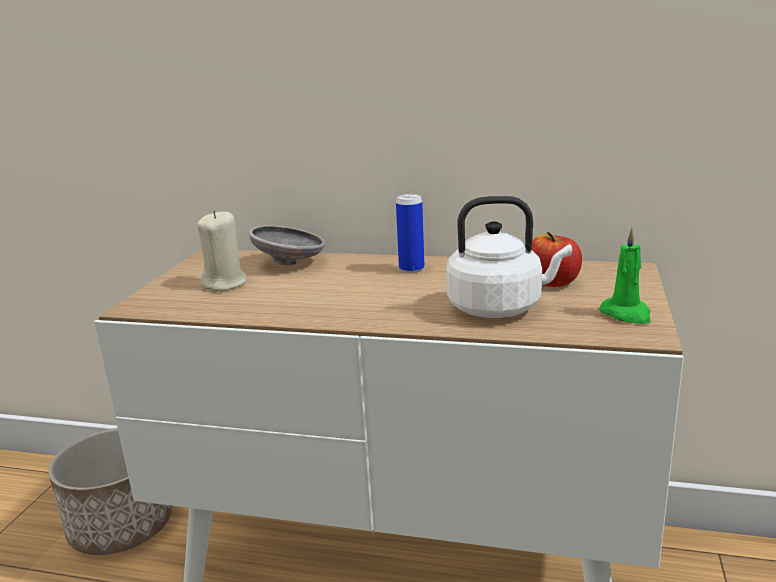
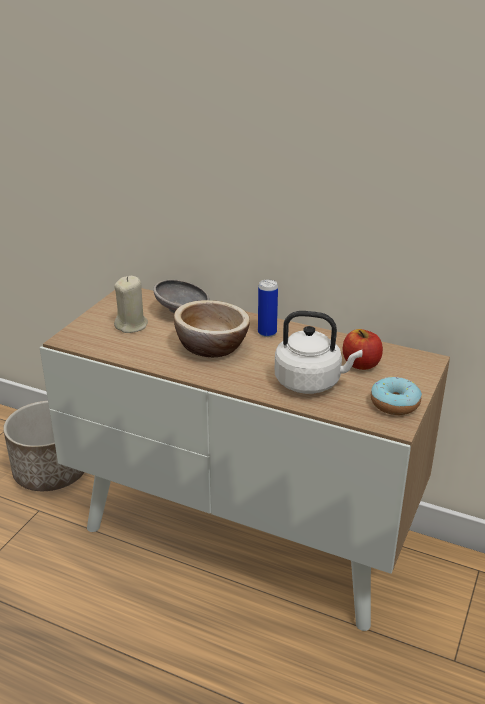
camera: 10 degrees right, 10 degrees up
green candle [599,228,651,324] -> donut [371,377,422,415]
none -> bowl [174,300,250,358]

